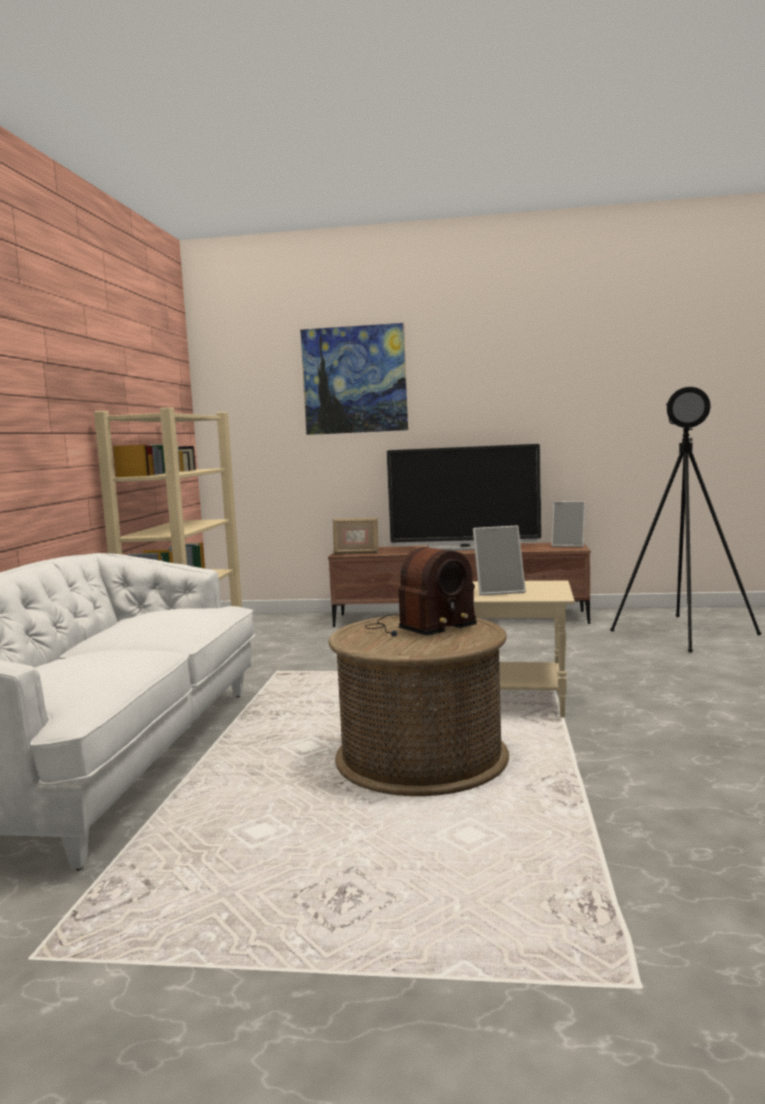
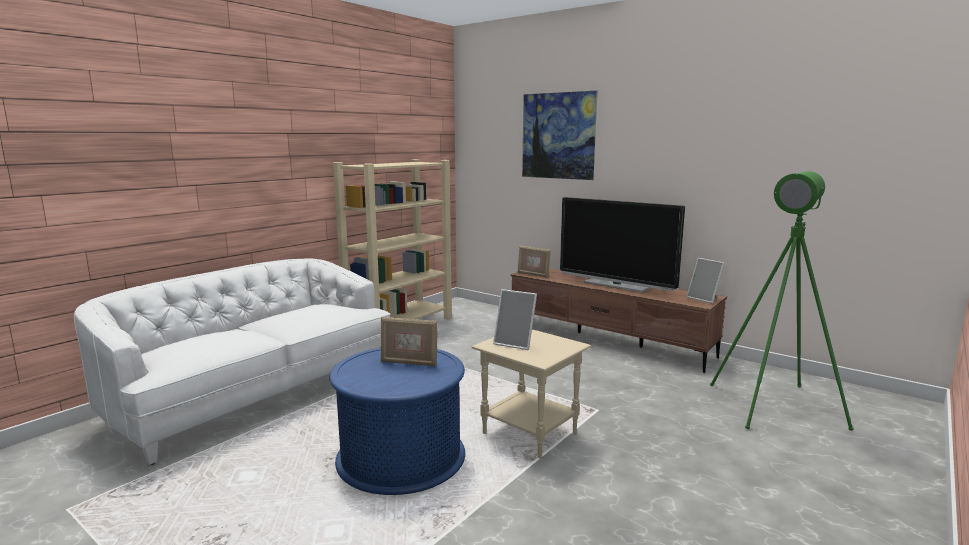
camera: 30 degrees right, 5 degrees up
brown coffee table [328,615,509,796] -> blue coffee table [329,348,465,495]
radio [365,547,477,637] -> picture frame [381,317,438,366]
black floor lamp [610,387,761,652] -> green floor lamp [710,171,853,431]

